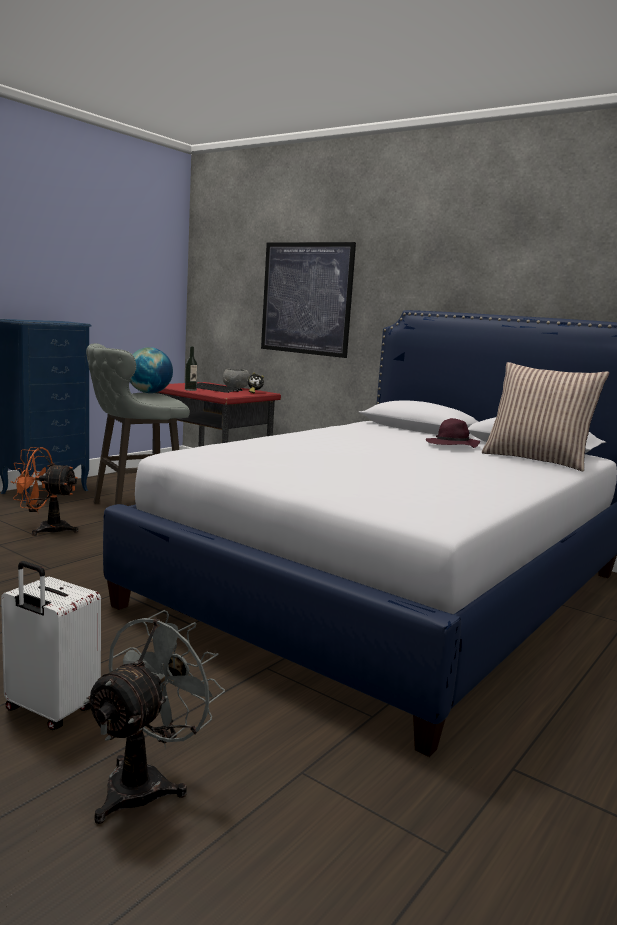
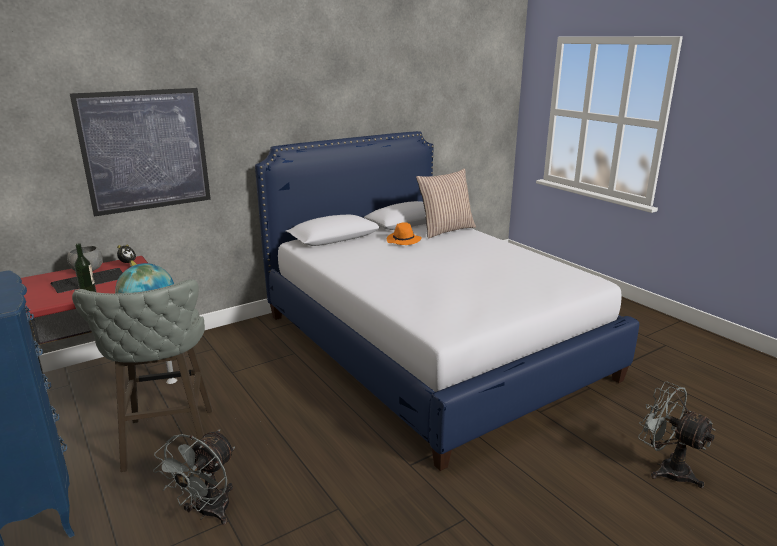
camera: 70 degrees left, 10 degrees up
white suitcase [1,561,101,730] -> none
orange fan [11,447,78,536] -> grey fan [153,429,235,525]
purple hat [426,418,480,448] -> orange hat [387,223,422,245]

